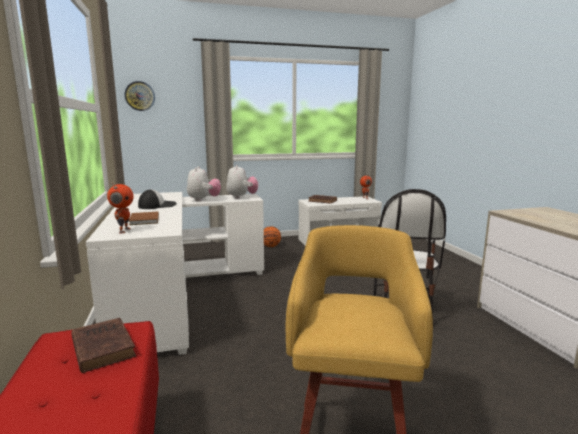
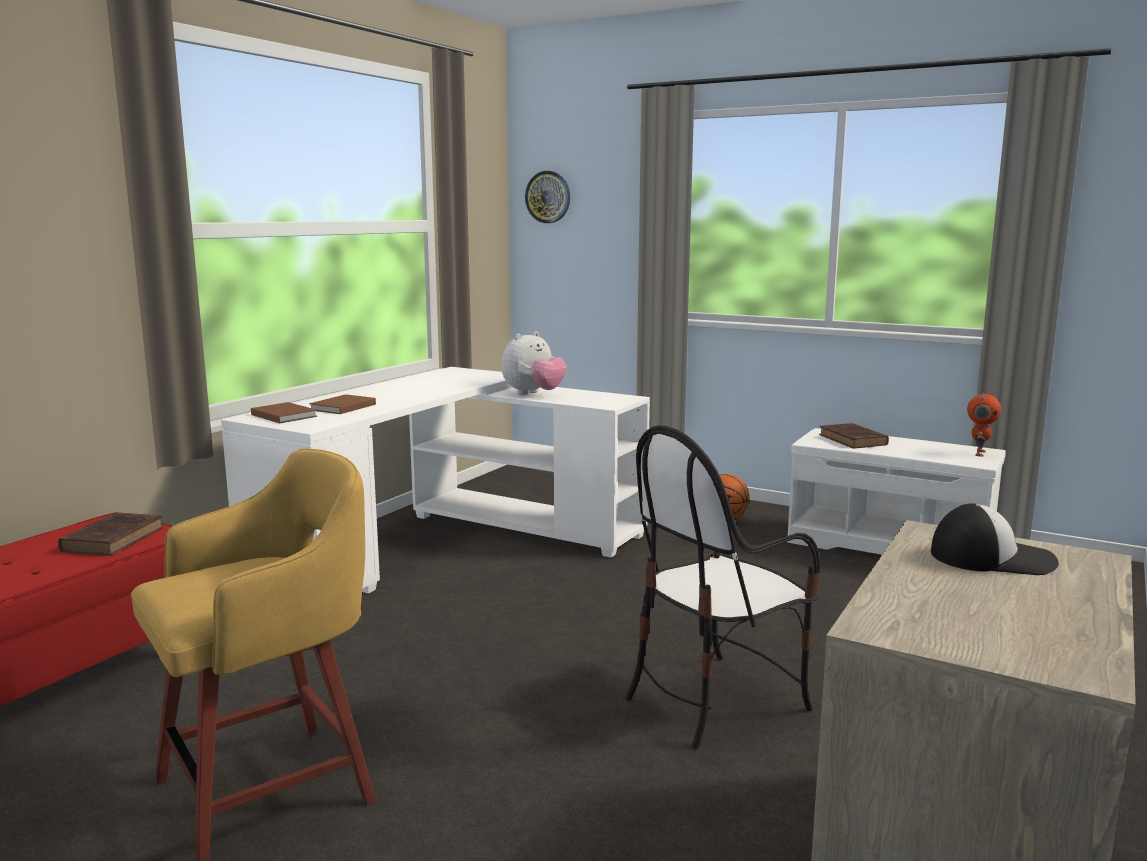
camera: 45 degrees right, 0 degrees up
toy robot [107,183,134,233] -> brown book [251,402,317,423]
cap [138,189,177,209] -> cap moved to [931,503,1059,575]
plush toy [226,165,258,199] -> none

